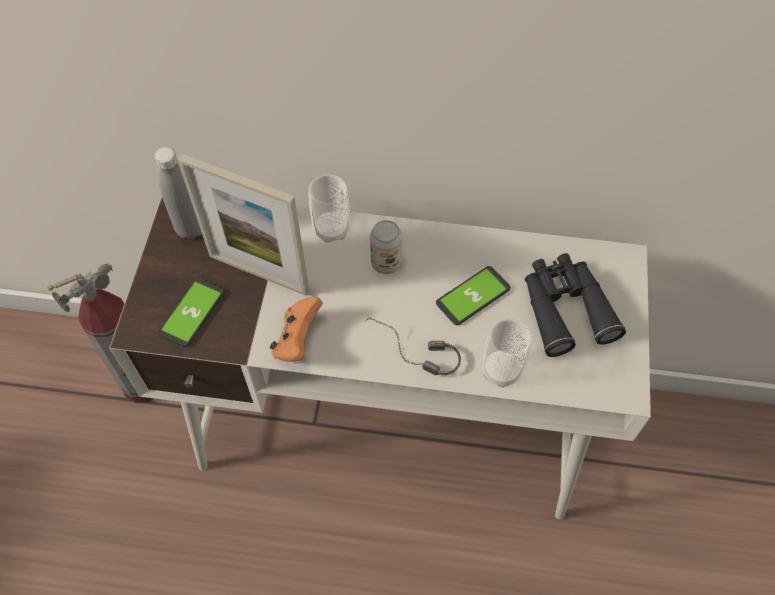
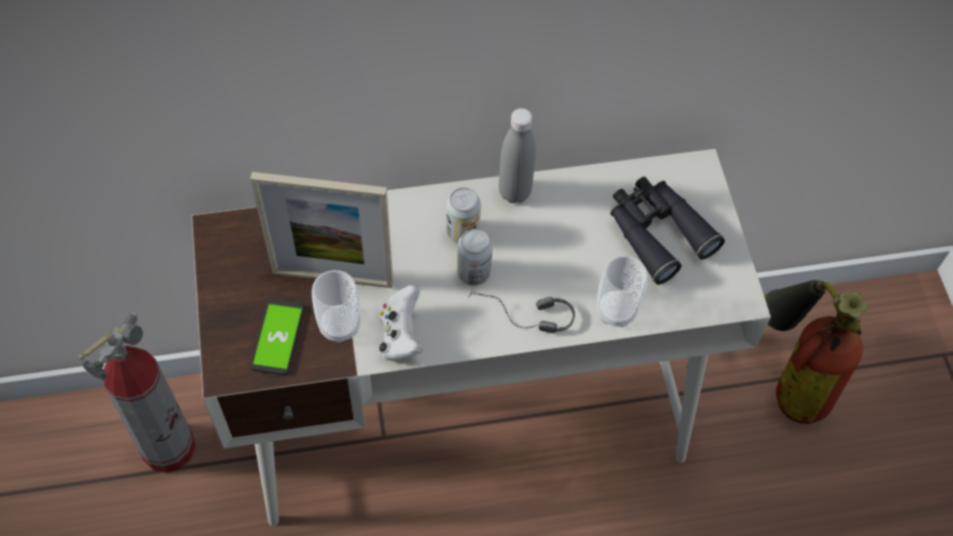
camera: 20 degrees left, 0 degrees up
grey bottle [155,147,202,239] -> grey bottle moved to [499,108,536,203]
orange game controller [270,296,323,362] -> white game controller [379,285,423,361]
cup [309,175,350,243] -> cup moved to [312,270,361,343]
phone [436,266,510,325] -> none
none -> can [457,229,493,286]
none -> fire extinguisher [764,280,869,424]

